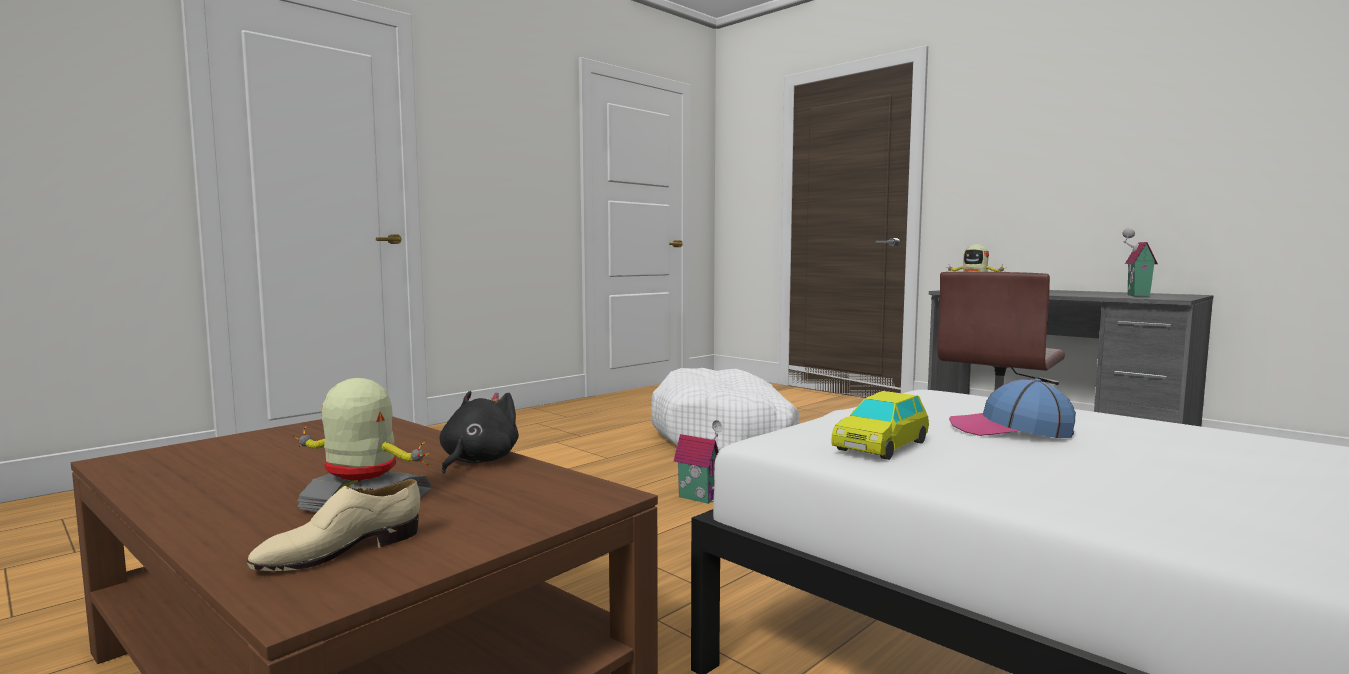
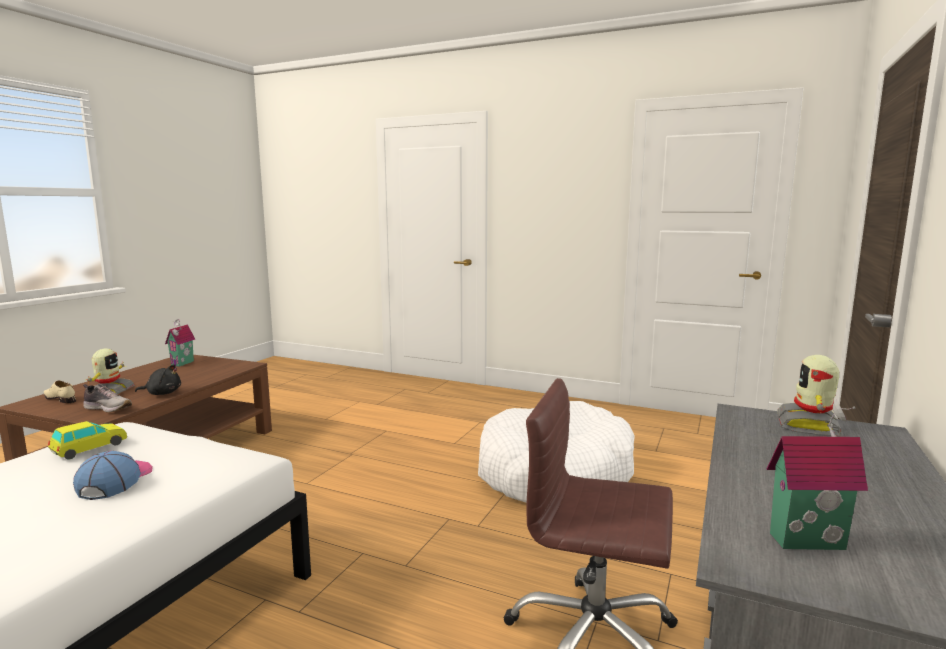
camera: 70 degrees right, 5 degrees up
toy house [674,420,723,504] -> toy house moved to [165,319,195,367]
toy car [831,391,929,460] -> toy car turned 105 degrees clockwise [48,421,127,460]
none -> shoe [83,384,132,412]

